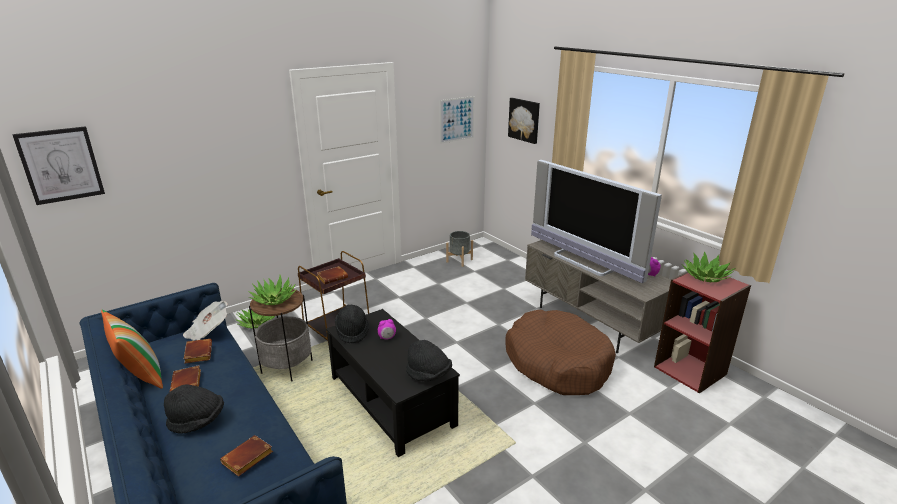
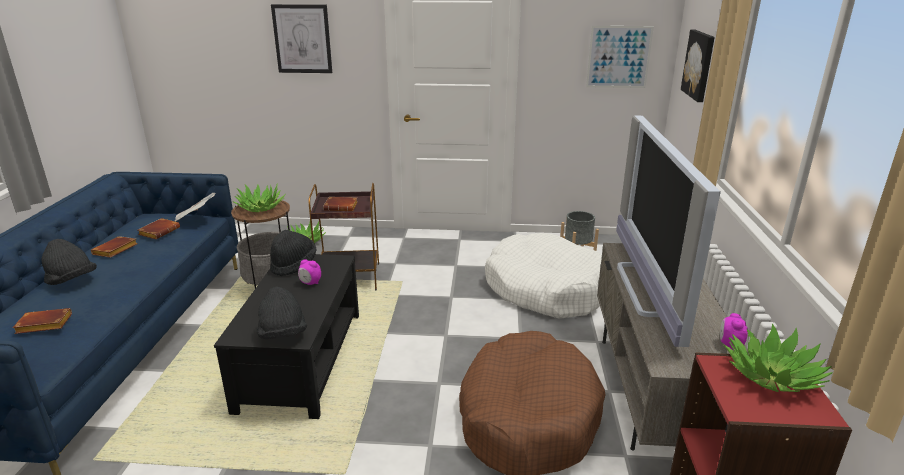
camera: 40 degrees right, 0 degrees up
picture [12,126,105,205] -> picture moved to [271,4,332,73]
pillow [101,310,163,389] -> none
none -> white dog bed [485,233,602,319]

